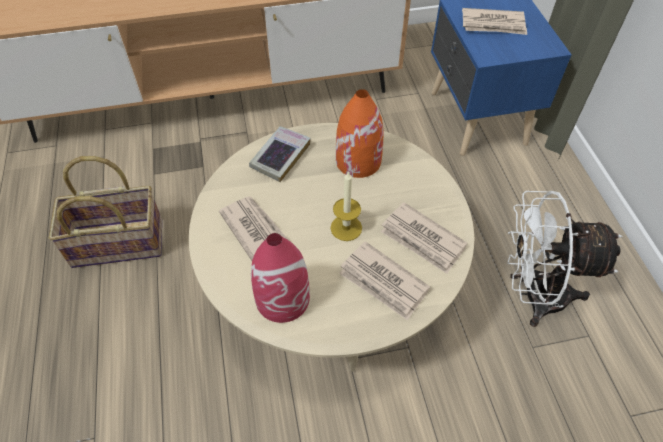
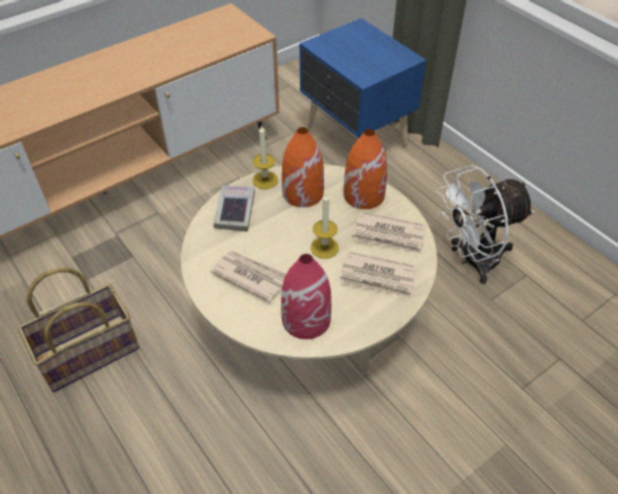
camera: 25 degrees left, 5 degrees down
newspaper [462,8,527,35] -> none
none -> candle [252,125,278,189]
none -> orange vase [344,129,387,209]

